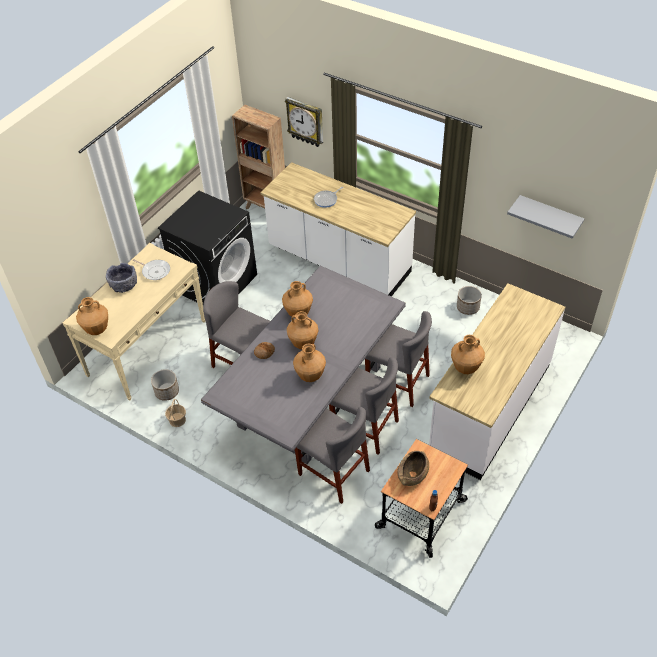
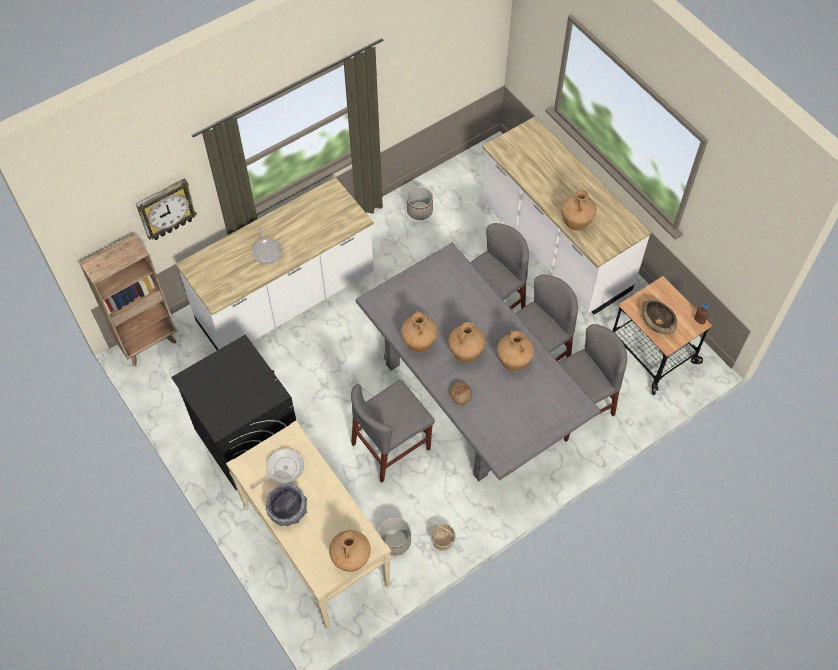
camera: 70 degrees left, 10 degrees up
grey shelf [507,195,585,238] -> none

